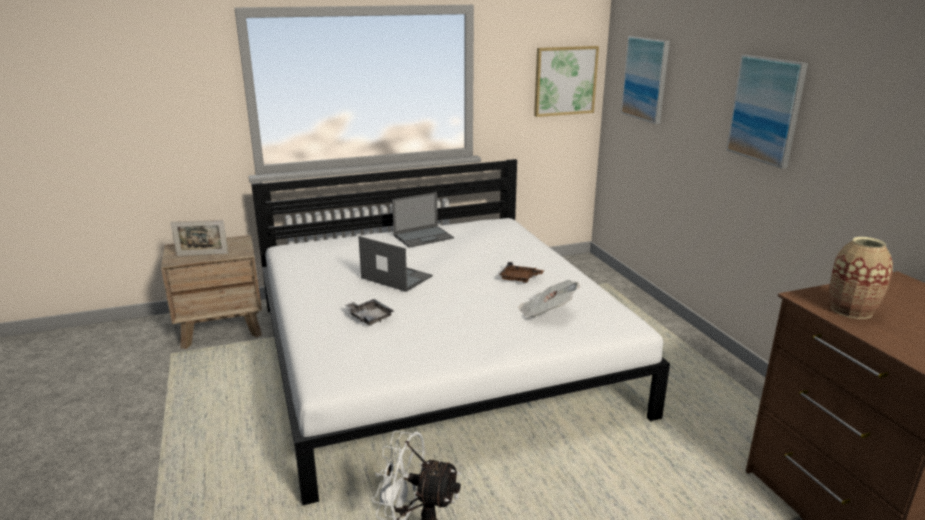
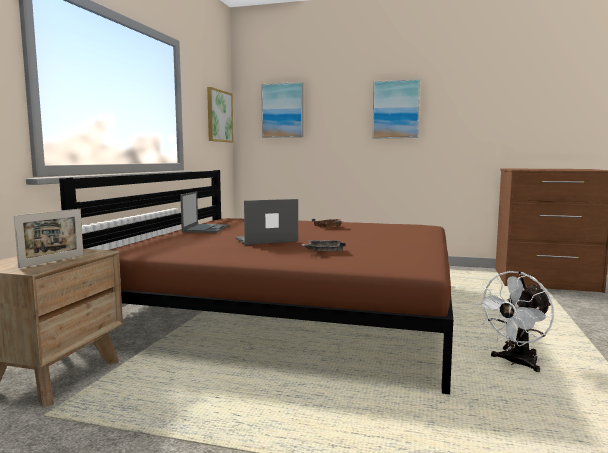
camera: 55 degrees left, 15 degrees down
white bed [251,159,670,506] -> brown bed [59,170,453,394]
newspaper [518,280,580,319] -> none
vase [829,237,893,319] -> none

